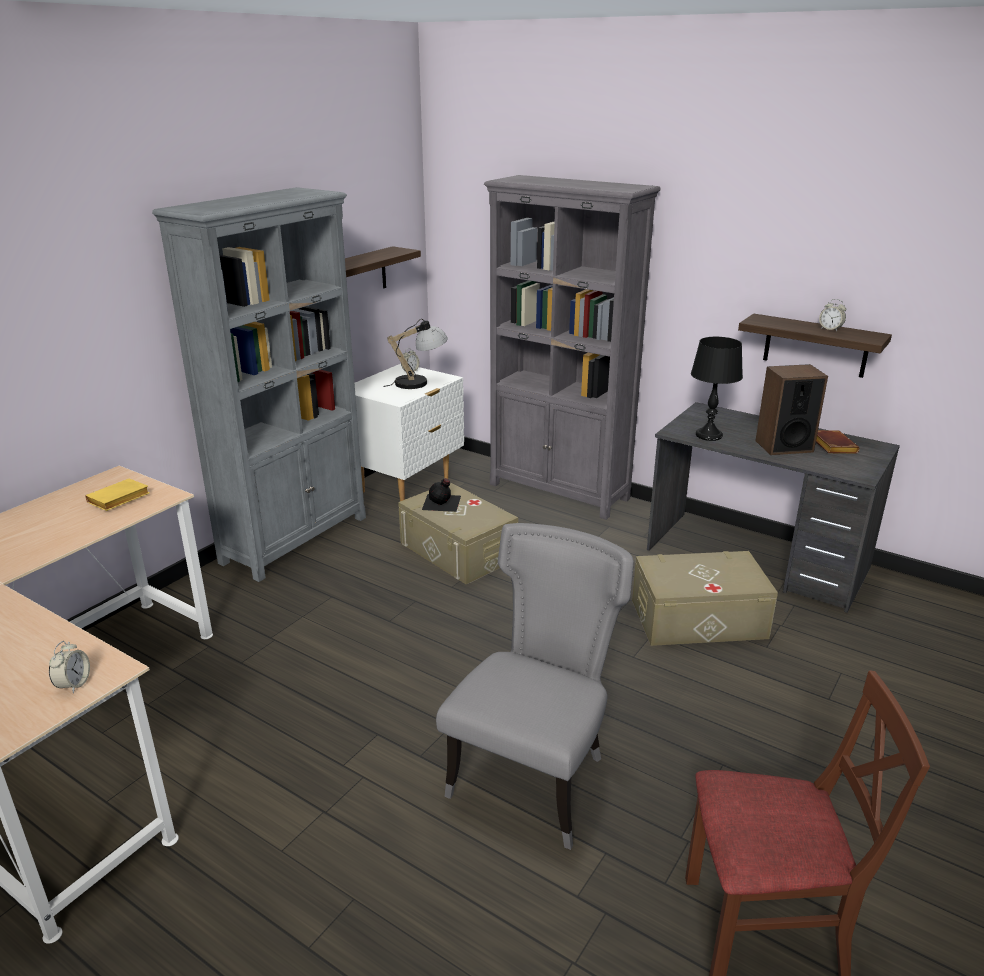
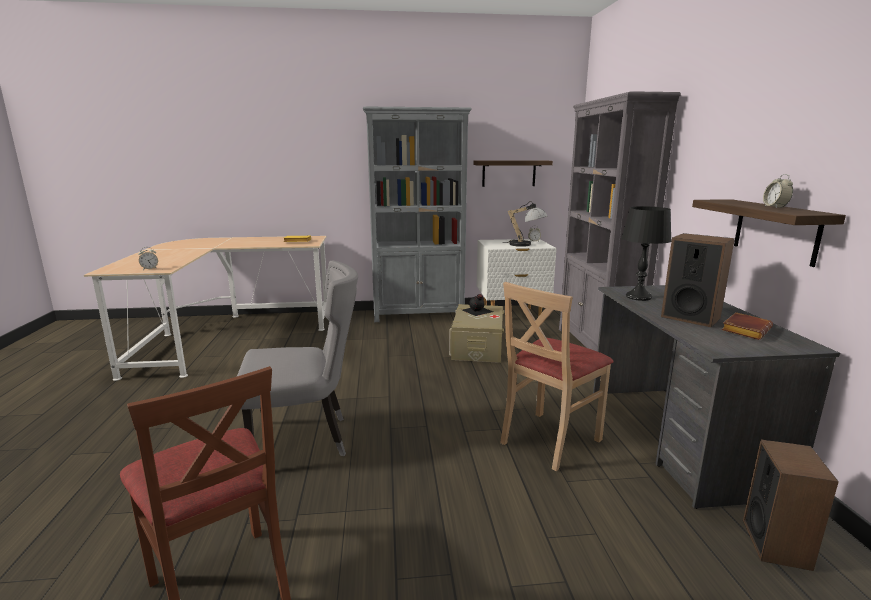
camera: 50 degrees right, 10 degrees down
beige storage box [632,551,778,646] -> beige chair [500,282,614,471]
none -> speaker [743,440,839,571]

